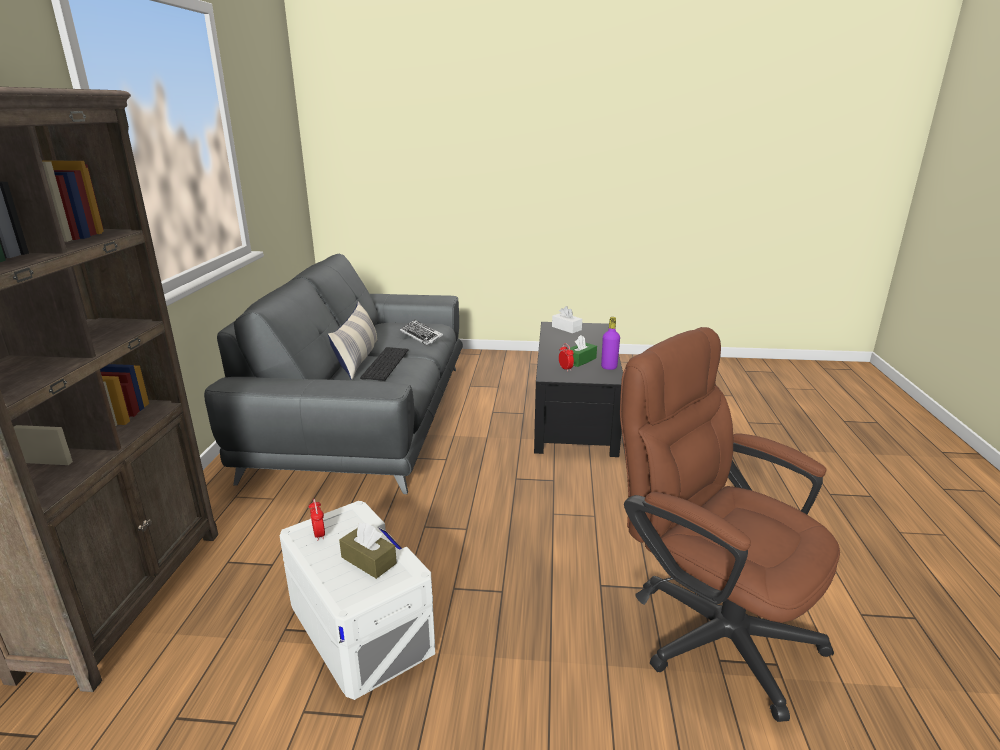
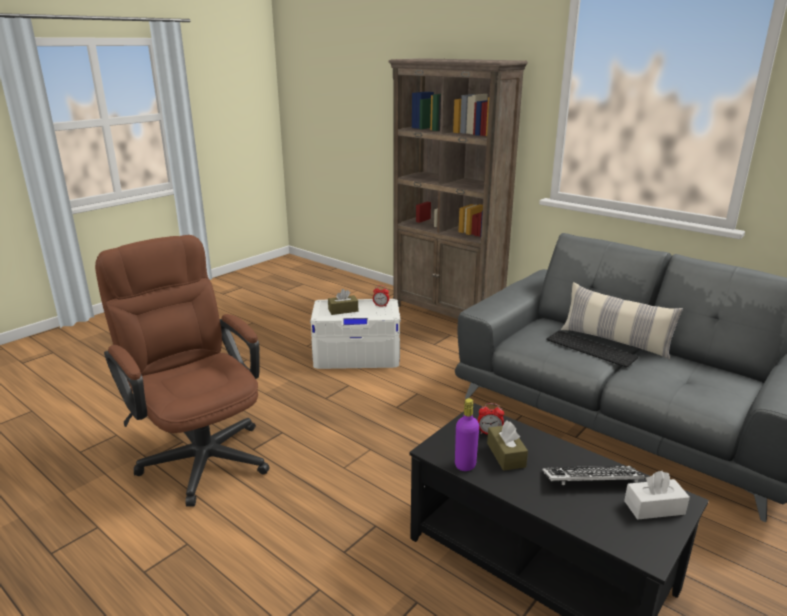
camera: 125 degrees right, 0 degrees up
keyboard [400,319,443,346] -> keyboard moved to [542,466,645,485]
green tissue box [570,335,597,367] -> brown tissue box [487,420,528,471]
brown office chair [620,327,840,722] -> brown office chair turned 120 degrees counterclockwise [95,235,270,506]

